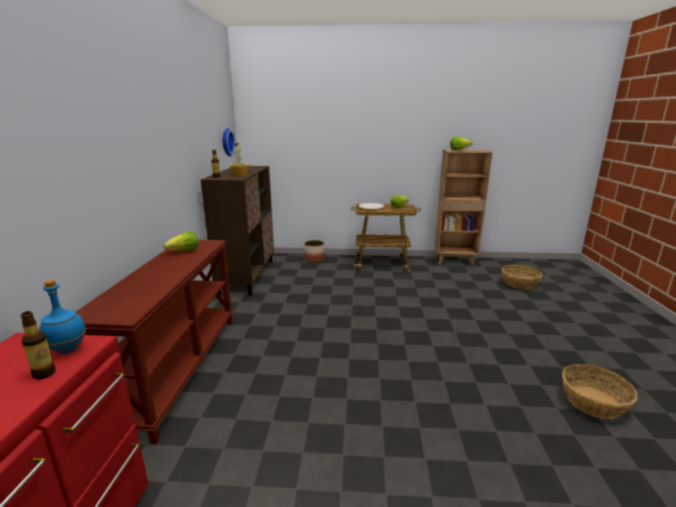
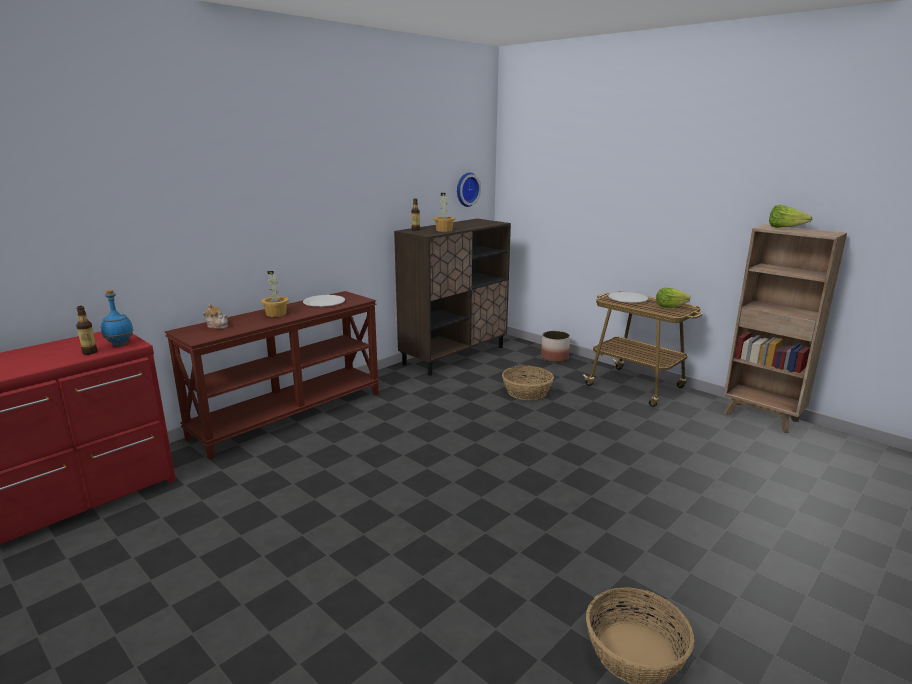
camera: 40 degrees right, 0 degrees up
lettuce [163,231,198,251] -> white plate [303,295,345,307]
basket [502,264,542,289] -> basket moved to [502,366,554,400]
none -> teapot [203,304,228,329]
none -> potted plant [261,271,289,317]

